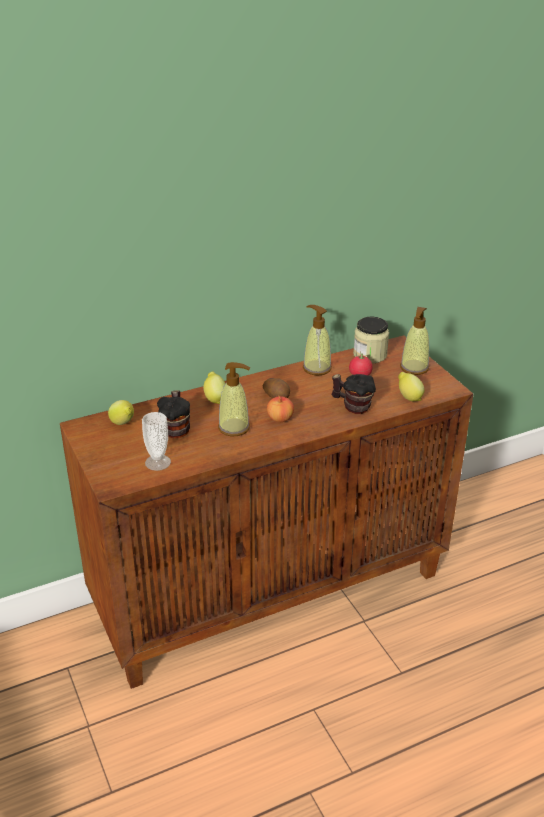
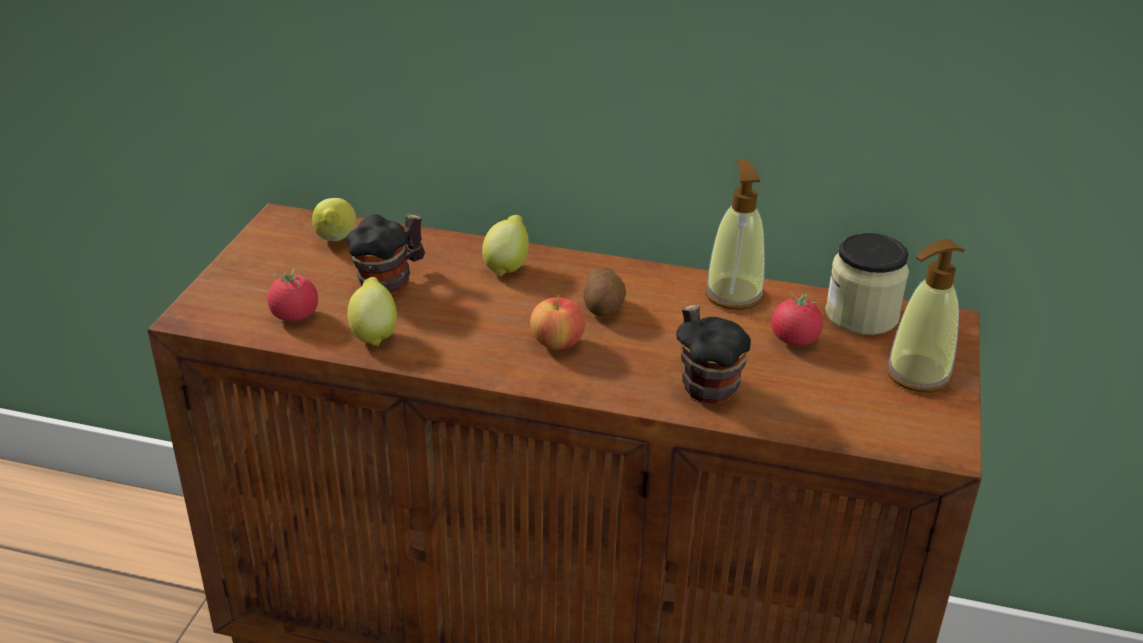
camera: 40 degrees right, 0 degrees up
cup [142,412,171,471] -> tomato [267,268,318,321]
soap dispenser [218,362,250,436] -> none
lemon [398,372,425,401] -> lemon moved to [348,277,397,347]

